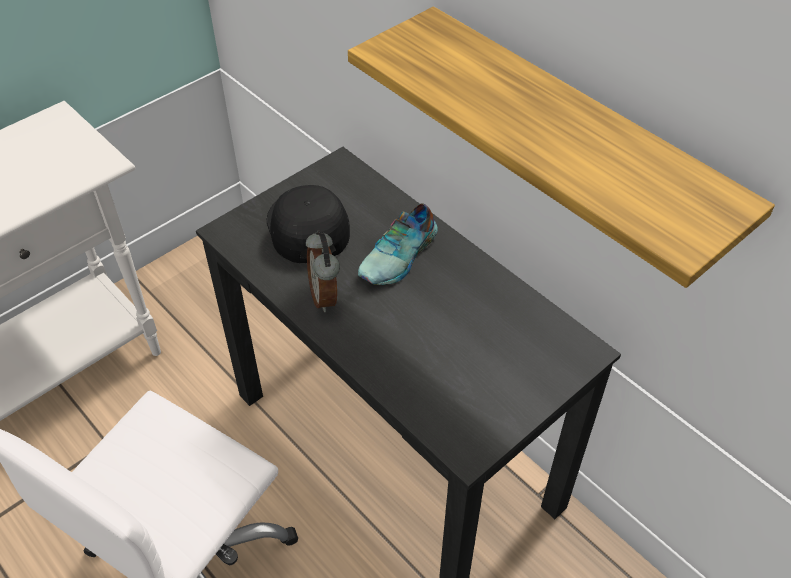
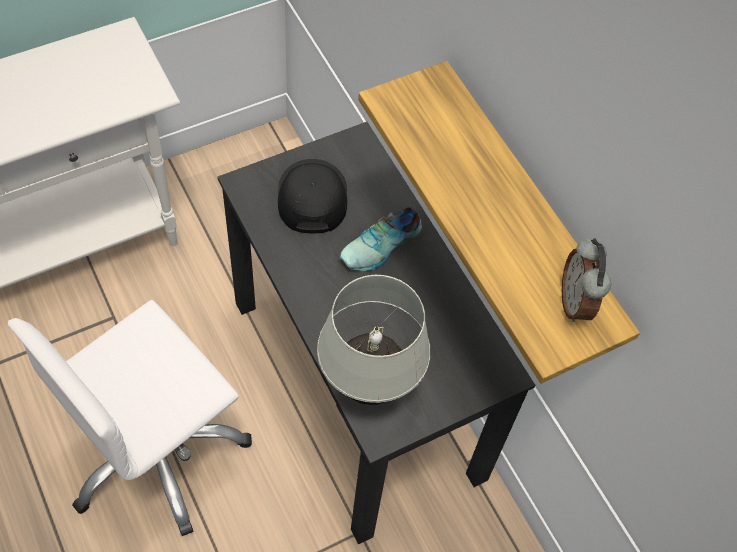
camera: 10 degrees right, 10 degrees up
alarm clock [306,230,340,312] -> alarm clock moved to [562,238,611,322]
none -> white table lamp [317,275,430,405]

